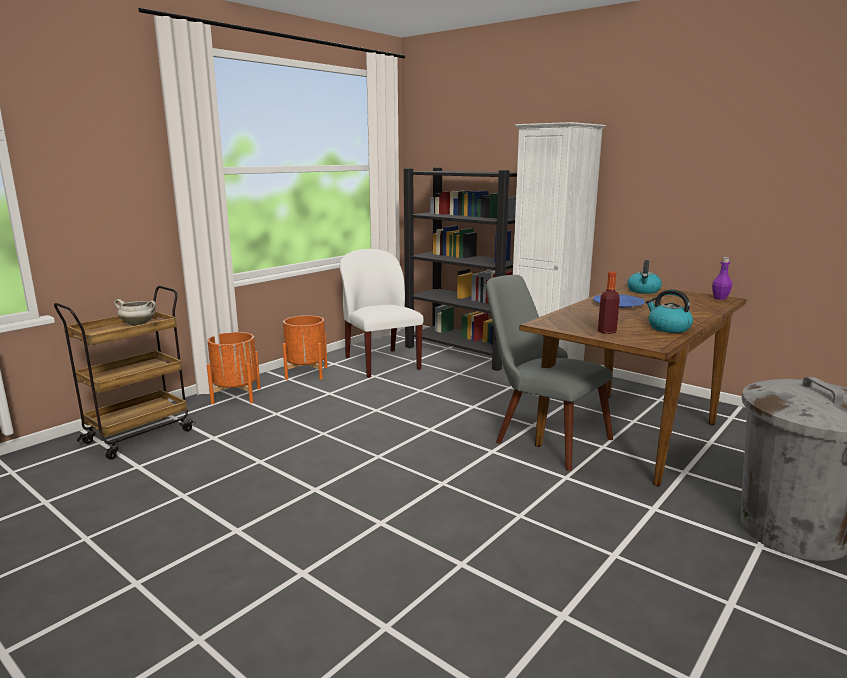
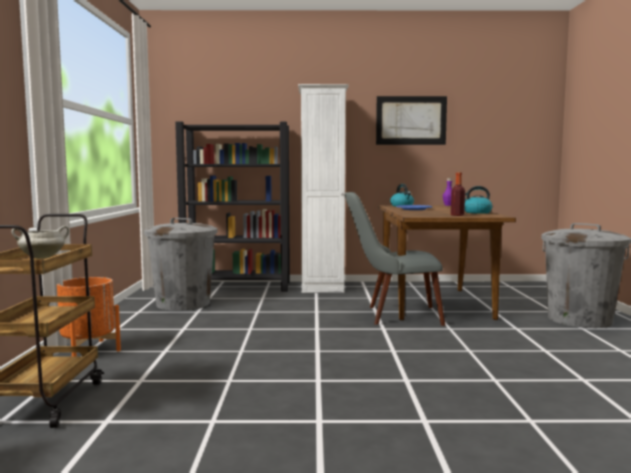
camera: 40 degrees left, 10 degrees down
orange planter [283,315,327,380] -> none
white chair [339,249,424,378] -> grey trash can [144,218,217,311]
none -> picture [376,96,447,145]

